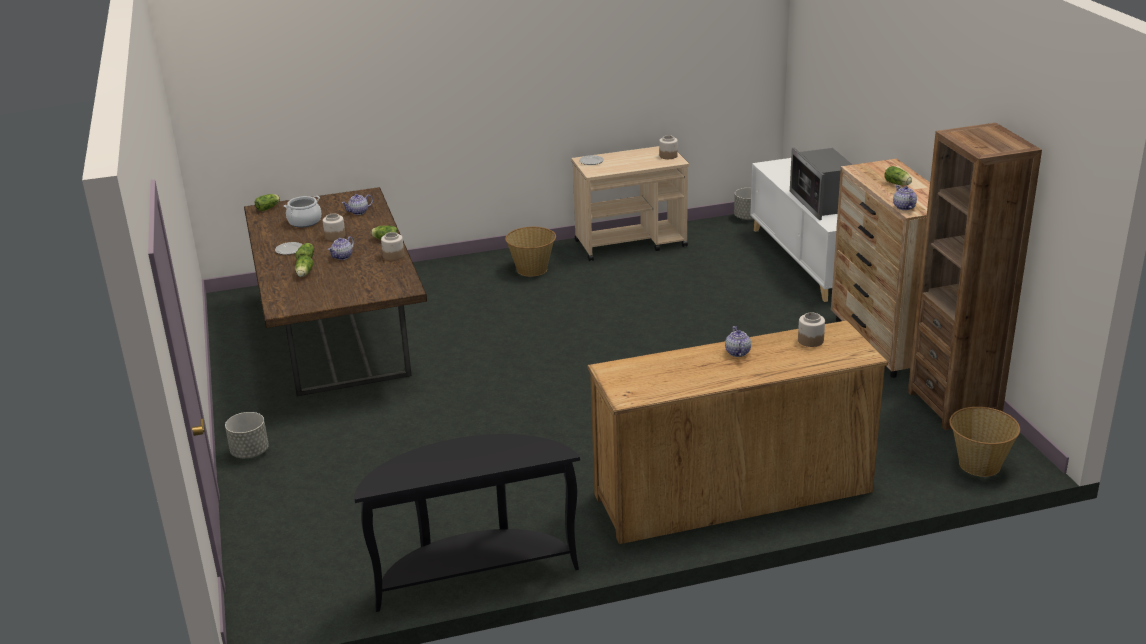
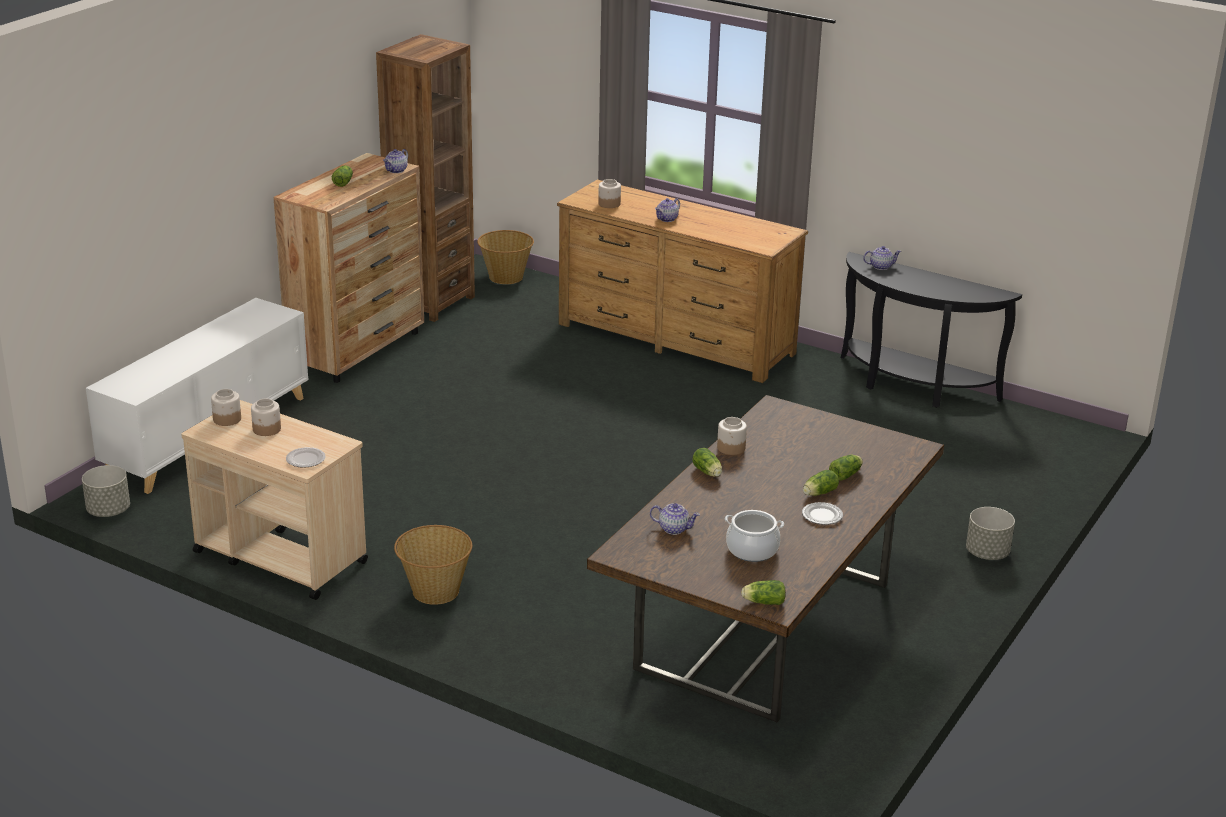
camera: 135 degrees left, 0 degrees up
jar [323,213,346,241] -> jar moved to [251,399,281,436]
teapot [328,236,354,260] -> teapot moved to [863,246,901,270]
microwave [790,148,853,220] -> none

